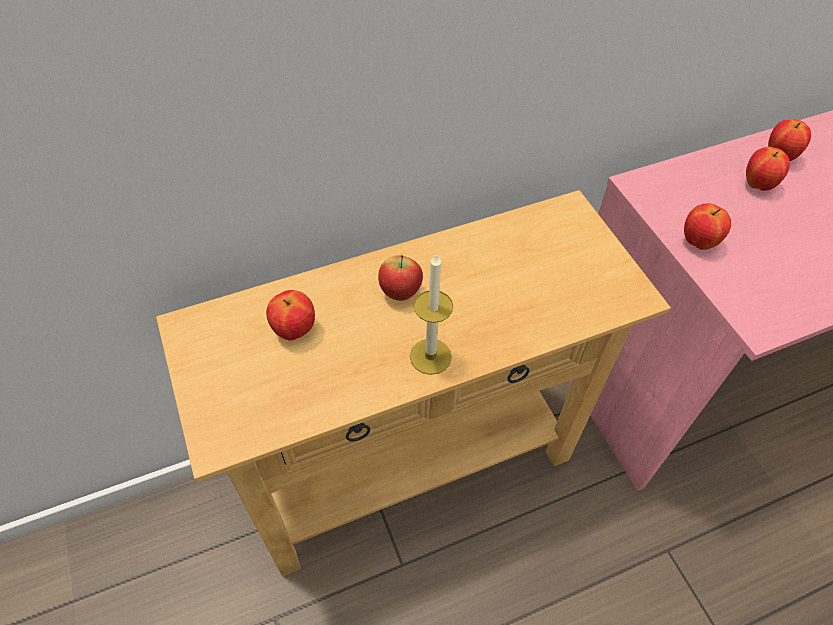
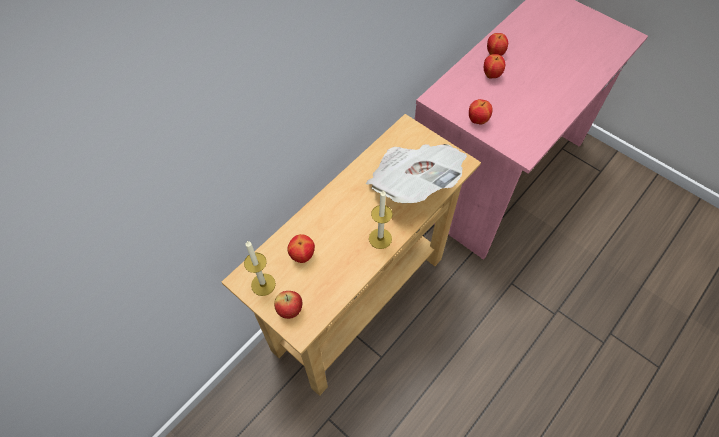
camera: 25 degrees left, 5 degrees up
apple [378,255,423,301] -> apple moved to [274,291,303,319]
none -> candle [244,241,276,296]
none -> newspaper [366,144,467,203]

